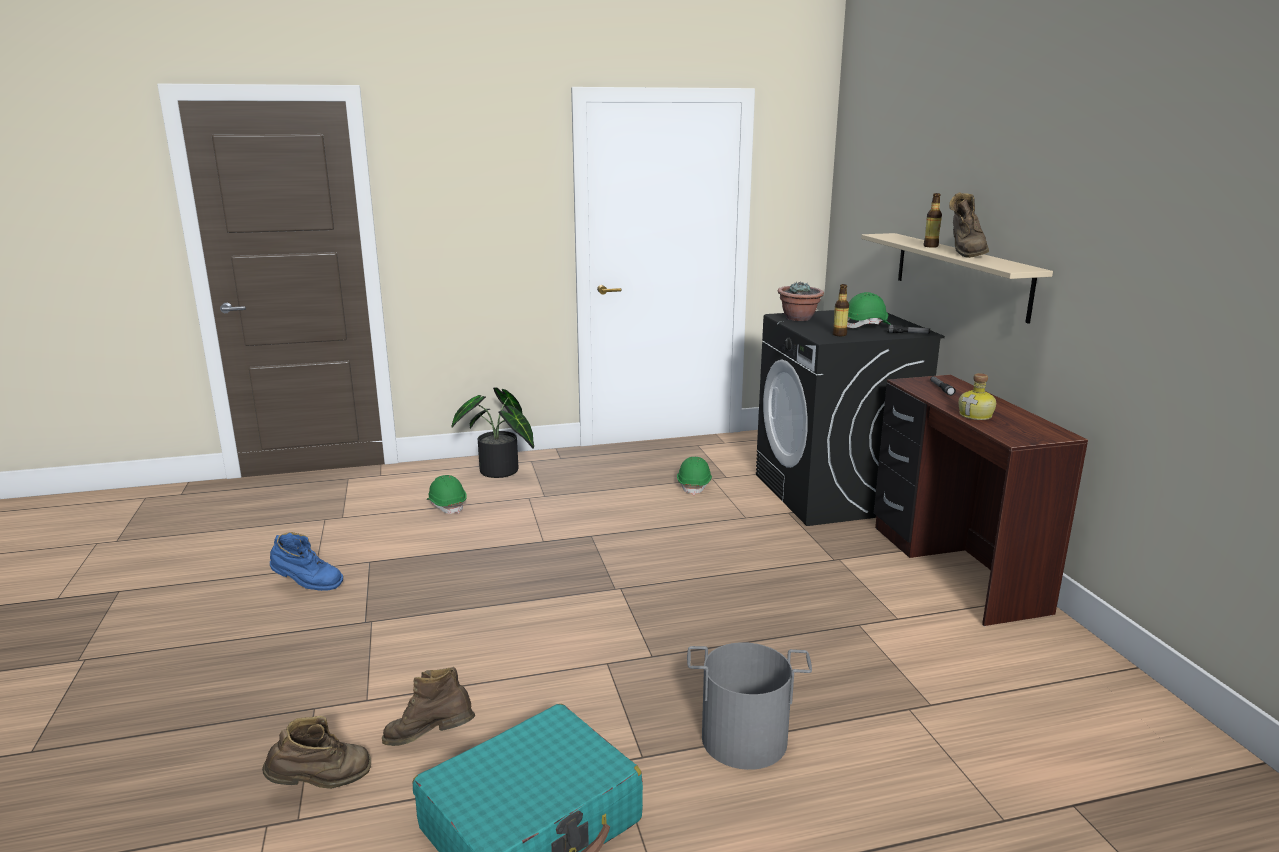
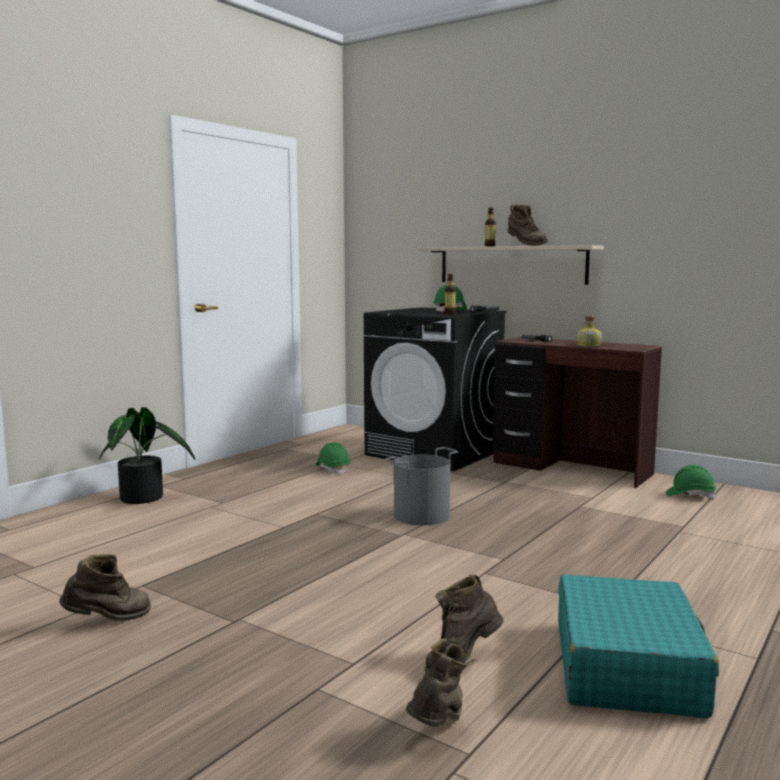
camera: 40 degrees left, 10 degrees down
blue boot [270,532,343,591] -> brown boot [59,554,151,621]
green hard hat [426,475,467,514] -> green hard hat moved to [666,465,716,498]
grey bucket [687,642,812,770] -> grey bucket moved to [385,447,458,525]
potted plant [778,281,824,321] -> none

